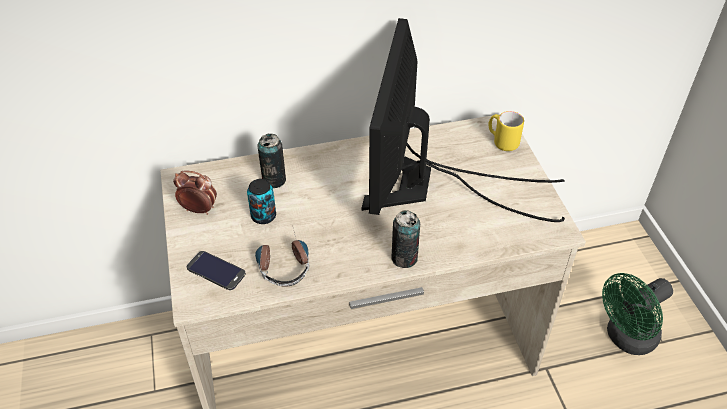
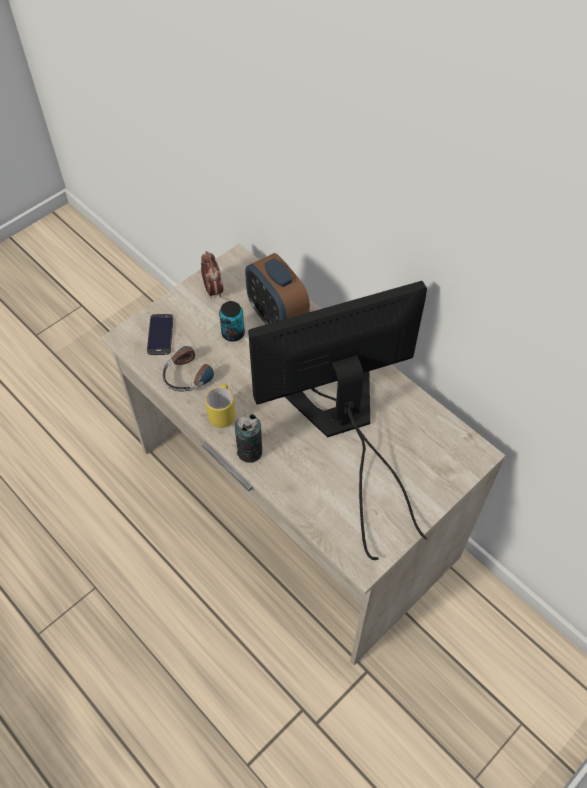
camera: 60 degrees right, 10 degrees up
can [257,134,286,188] -> alarm clock [245,253,310,324]
yellow mug [489,111,524,151] -> yellow mug moved to [205,384,235,428]
green fan [602,273,673,355] -> none

